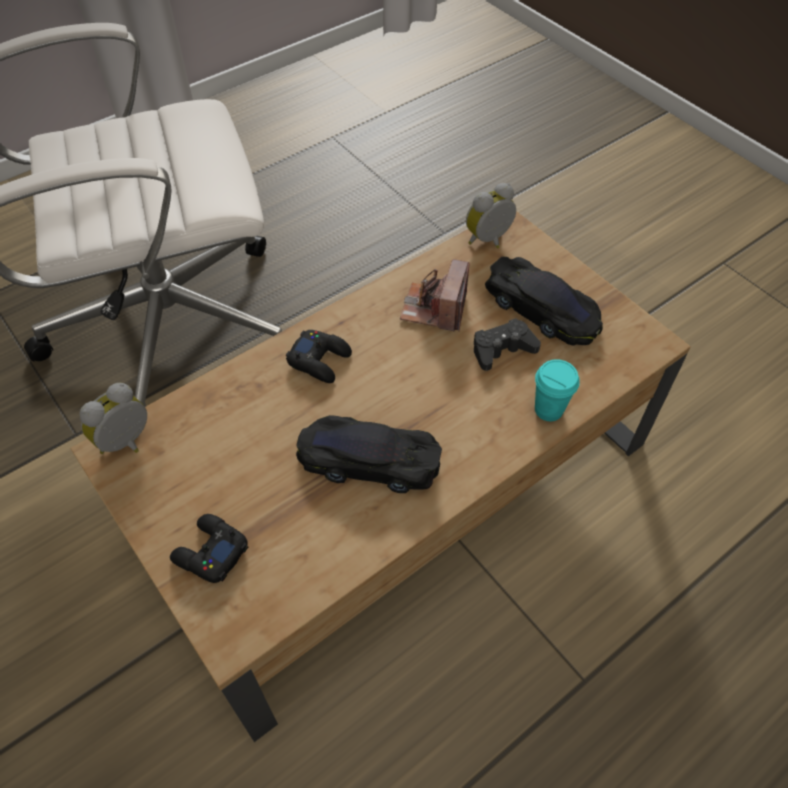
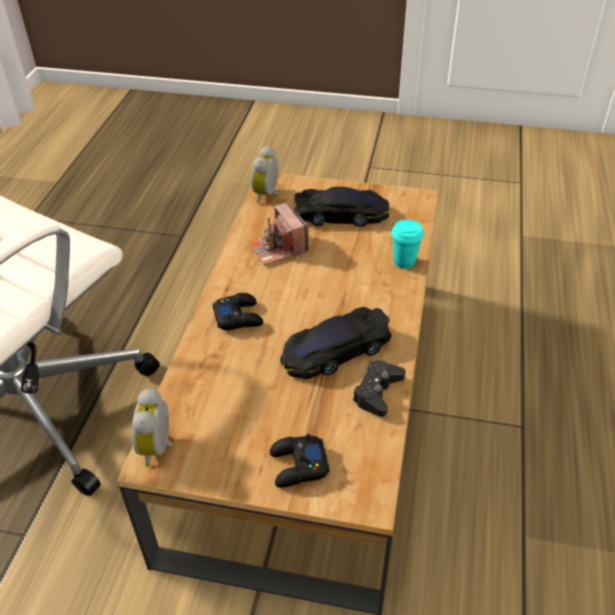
camera: 40 degrees left, 10 degrees down
black game controller [474,318,541,371] -> black game controller moved to [352,360,406,417]

